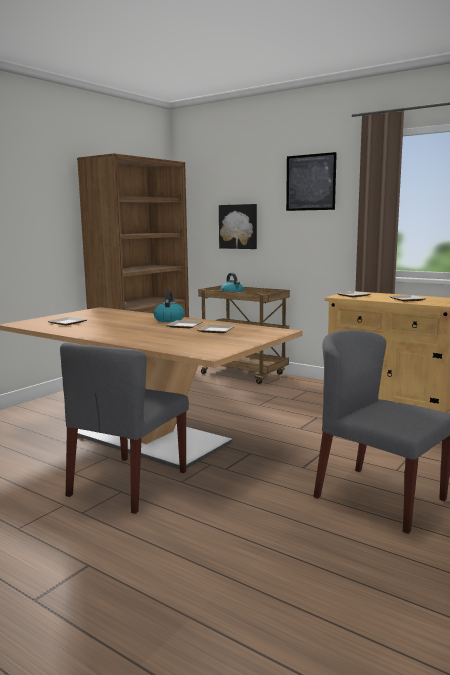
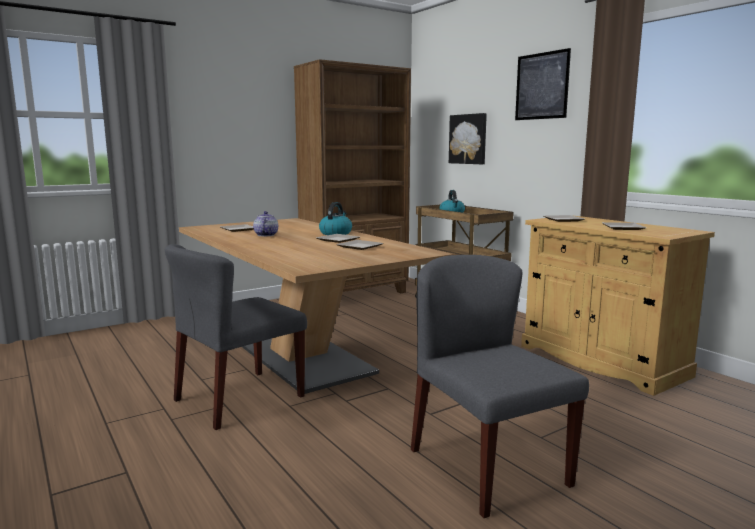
camera: 20 degrees right, 0 degrees up
none -> teapot [253,211,278,236]

